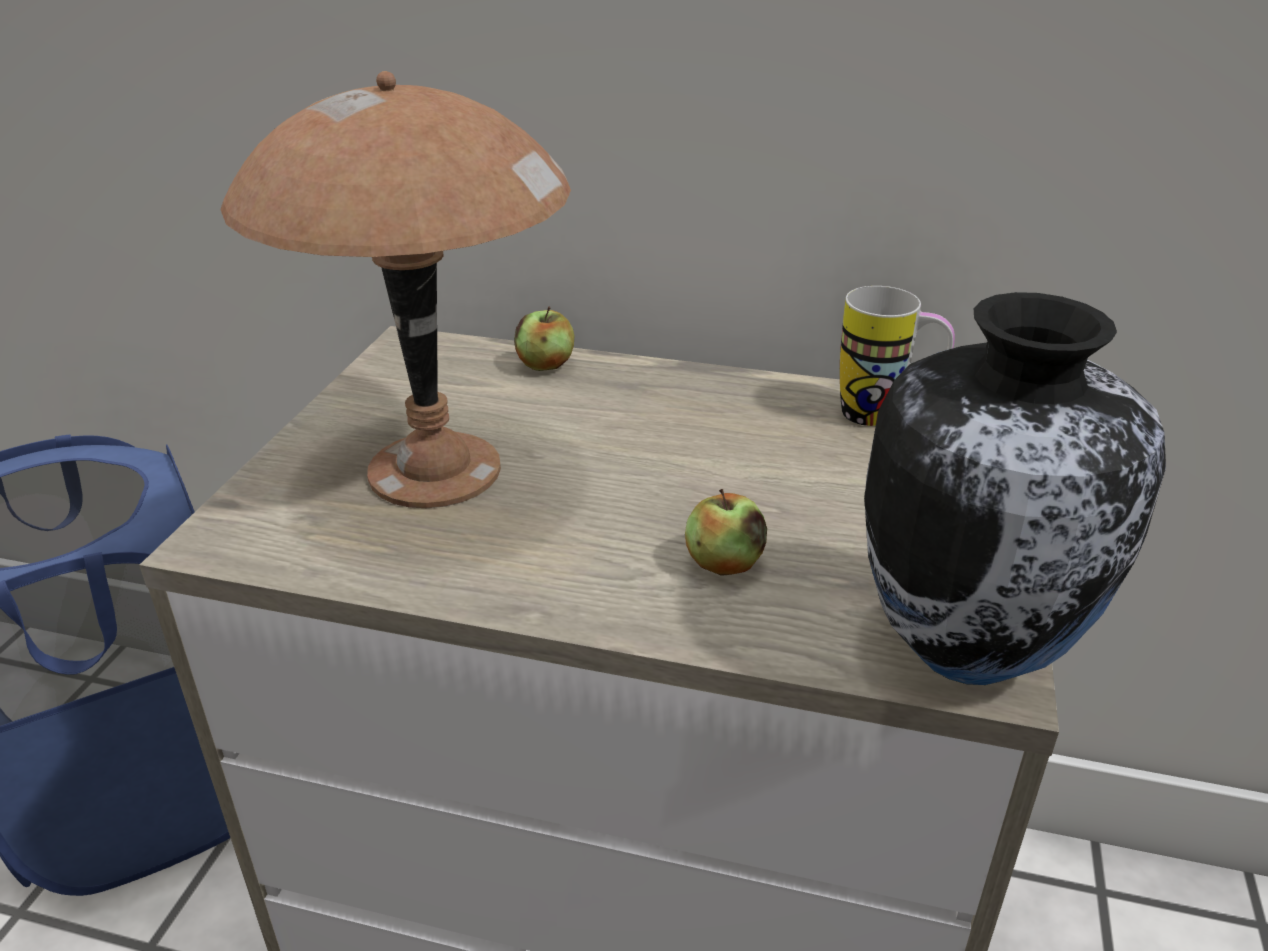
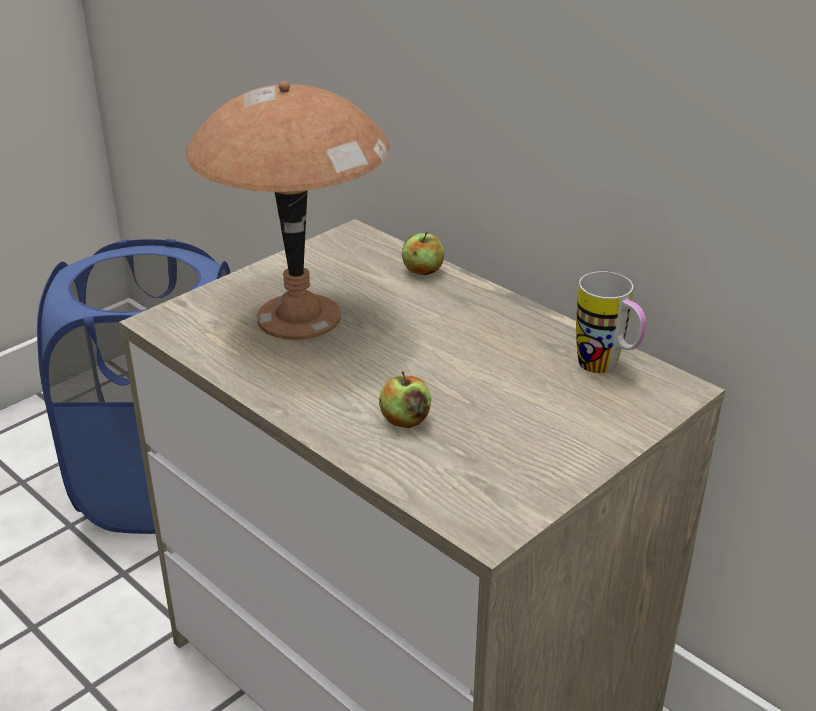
camera: 30 degrees right, 0 degrees up
vase [864,292,1166,685] -> none

